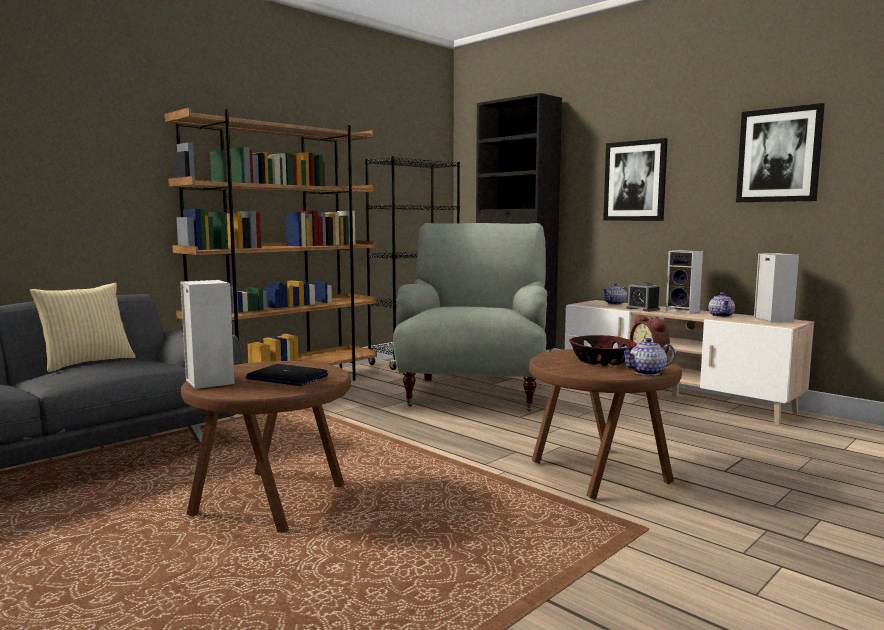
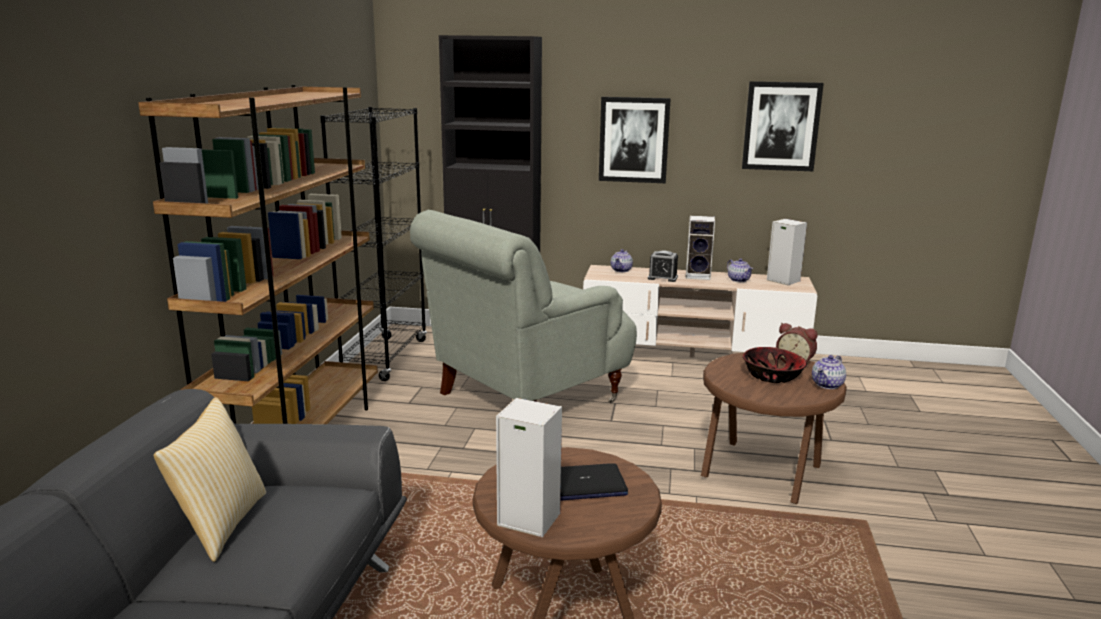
camera: 35 degrees left, 10 degrees up
grey armchair [393,223,548,412] -> grey armchair turned 105 degrees counterclockwise [410,210,637,403]

